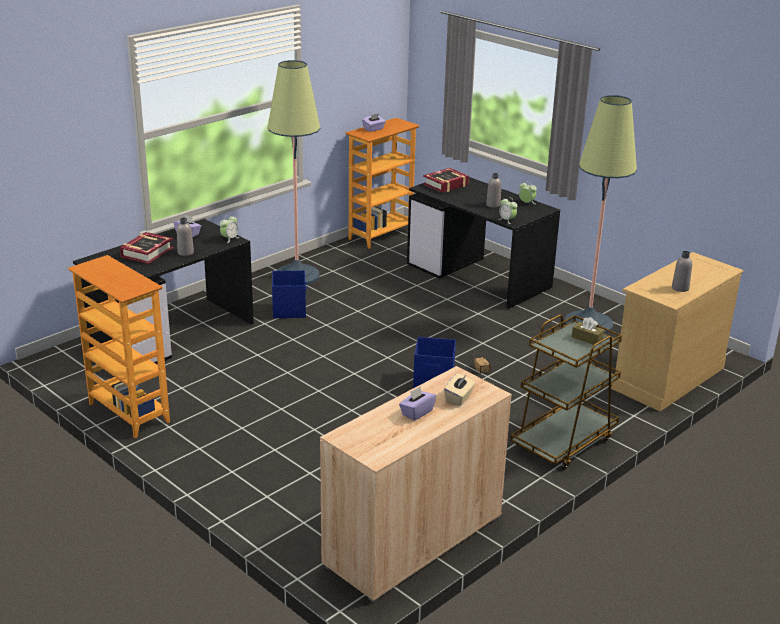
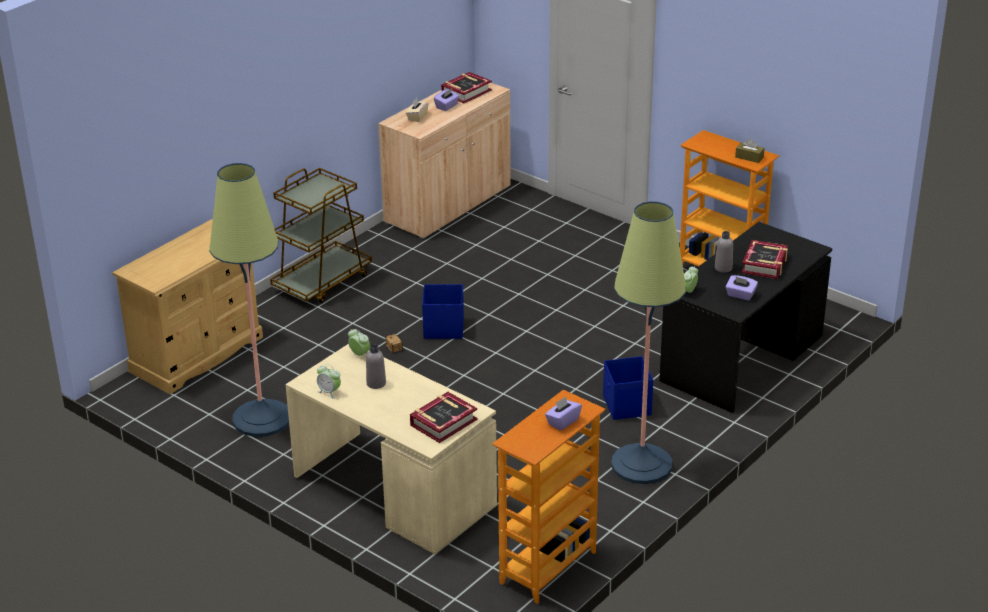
camera: 175 degrees right, 5 degrees up
black desk [407,177,560,309] -> beige desk [286,344,497,554]
brown tissue box [572,317,604,346] -> brown tissue box moved to [735,139,764,163]
grey bottle [672,251,692,292] -> none
none -> book [441,72,492,103]

